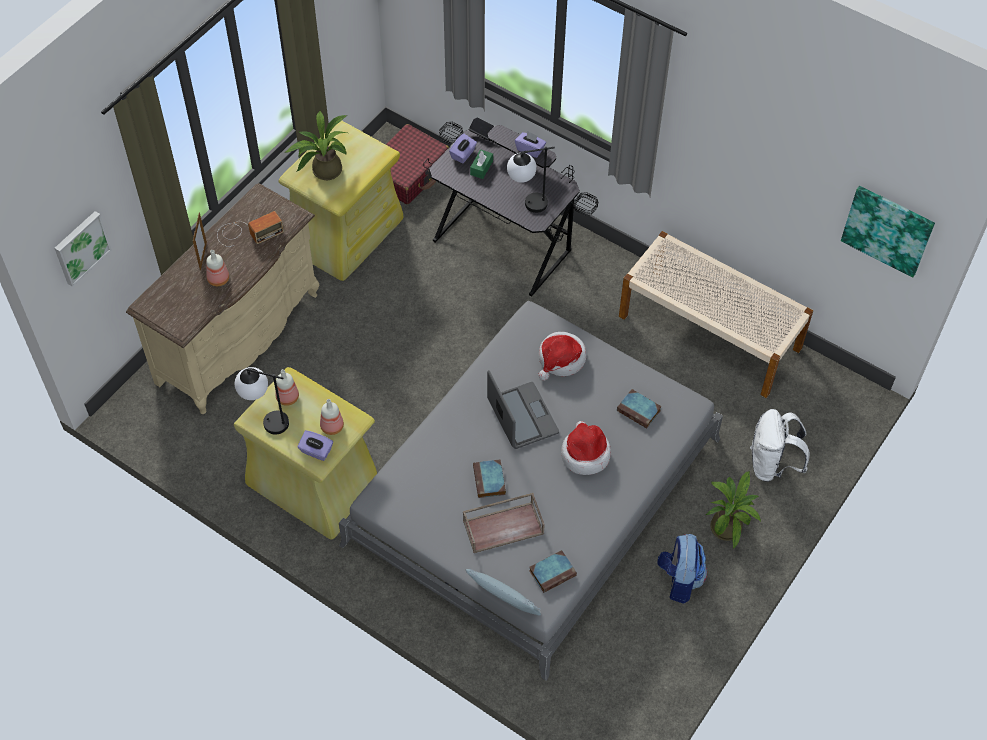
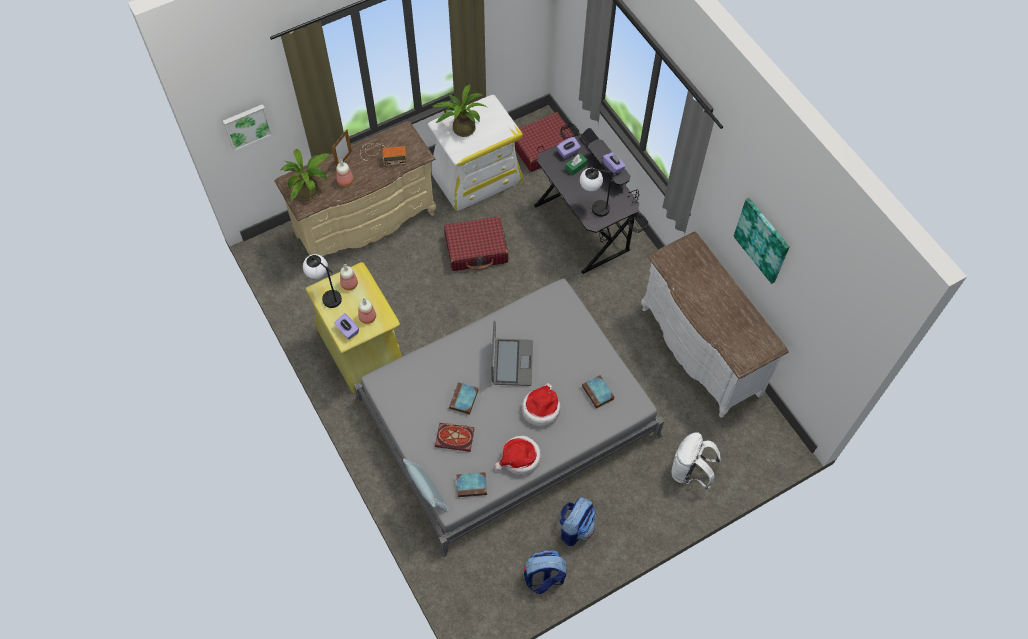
camera: 25 degrees right, 5 degrees up
yellow nightstand [279,121,404,281] -> white nightstand [428,95,523,211]
brown tray [463,493,545,553] -> book [435,423,474,452]
hat [538,332,587,381] -> hat moved to [494,436,542,475]
beige bench [619,231,814,398] -> white dresser [641,231,789,418]
potted plant [705,471,761,549] -> potted plant moved to [281,149,329,201]
picture [841,186,935,278] -> picture moved to [733,198,790,284]
none -> red suitcase [444,216,508,271]
none -> backpack [524,550,567,594]

